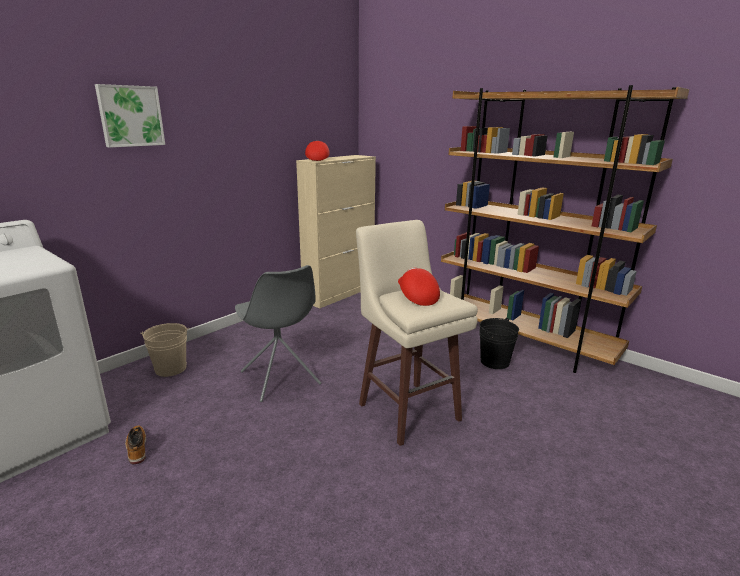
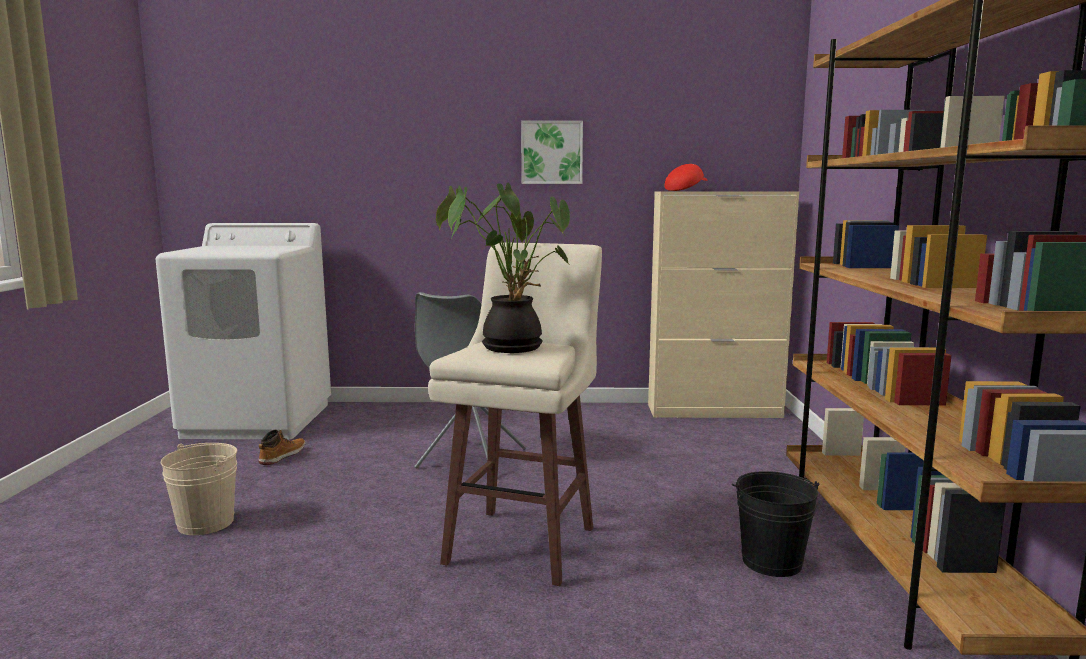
camera: 50 degrees right, 10 degrees down
picture [95,84,165,148] -> picture moved to [521,121,583,184]
beige bucket [140,323,189,377] -> beige bucket moved to [161,443,237,535]
red cap [398,267,440,306] -> potted plant [436,183,570,353]

